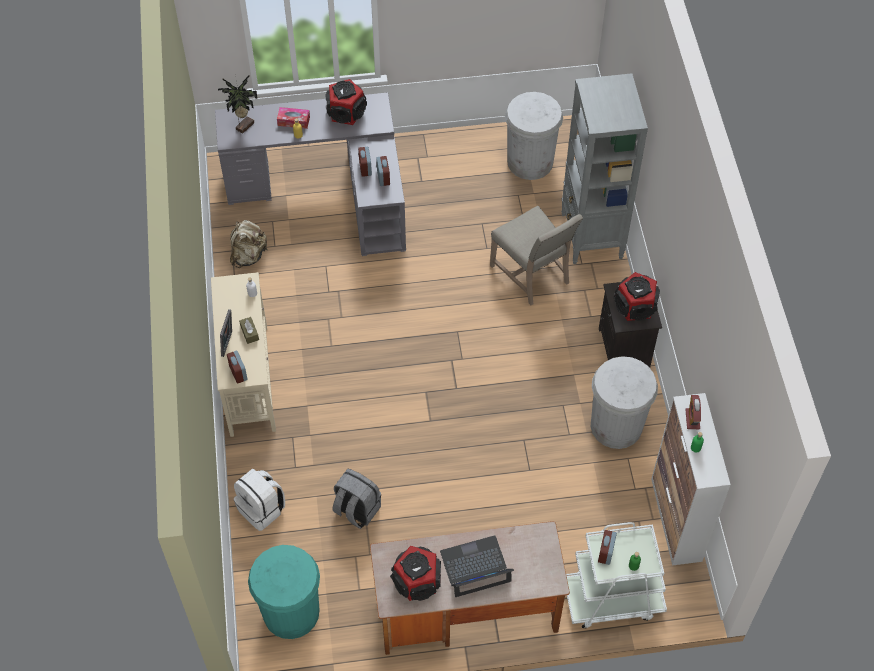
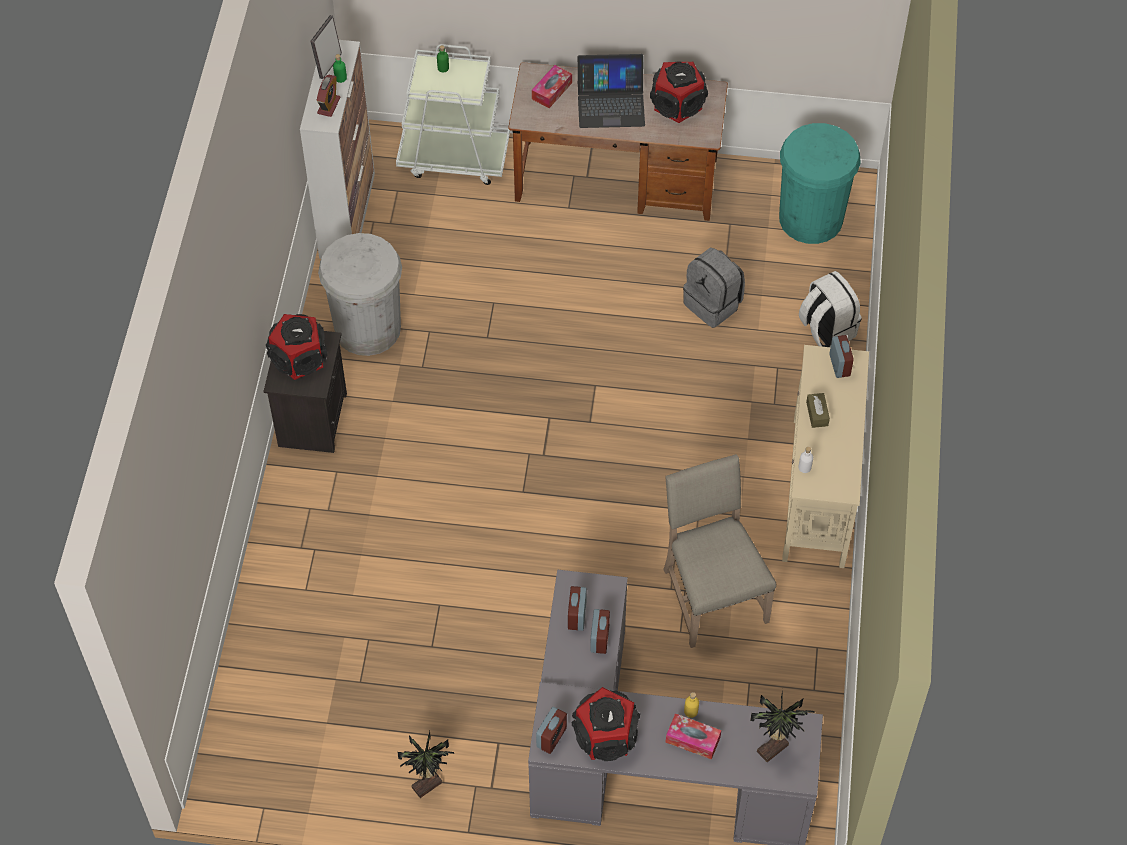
camera: 165 degrees left, 0 degrees up
picture frame [220,309,232,357] -> picture frame moved to [310,15,342,79]
beige backpack [230,220,267,268] -> none
beige chair [490,206,583,305] -> beige chair moved to [663,454,776,648]
white trash can [505,92,563,180] -> none
grey bookcase [561,73,648,264] -> none
alarm clock [598,530,617,565] -> alarm clock moved to [536,707,567,754]
none -> potted plant [397,731,454,798]
none -> tissue box [532,65,572,108]

